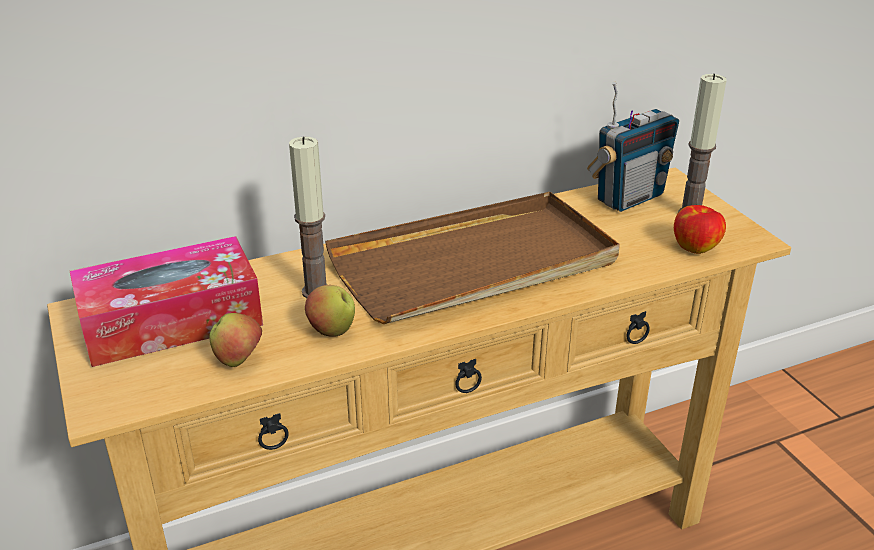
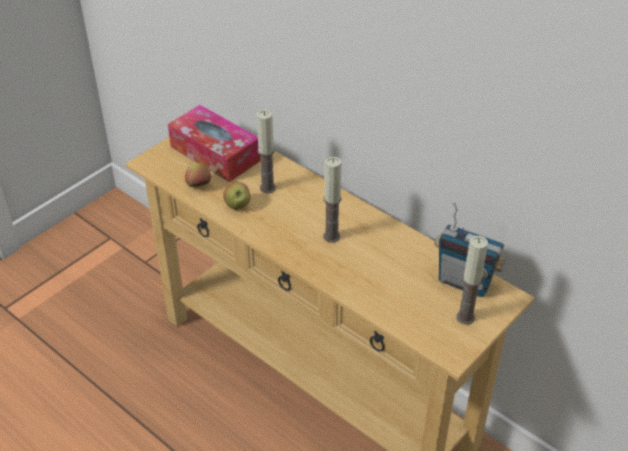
camera: 65 degrees right, 10 degrees up
brown tray [325,192,620,324] -> candle [323,157,342,243]
apple [674,205,726,254] -> none

